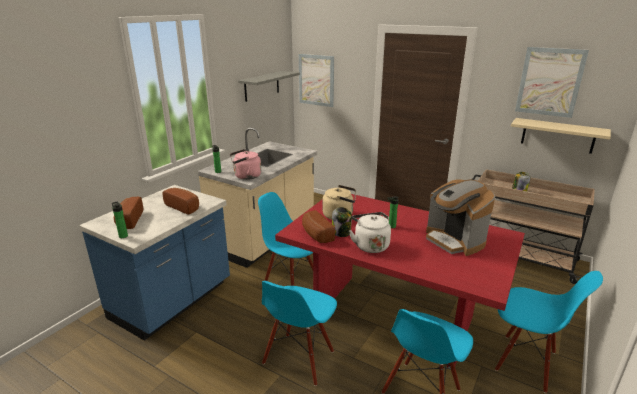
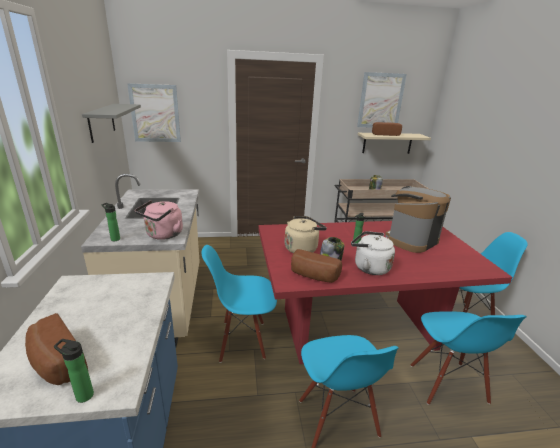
camera: 40 degrees left, 0 degrees up
bread [163,188,199,215] -> bread moved to [372,122,402,136]
coffee machine [426,180,495,256] -> coffee machine turned 120 degrees clockwise [385,186,451,253]

